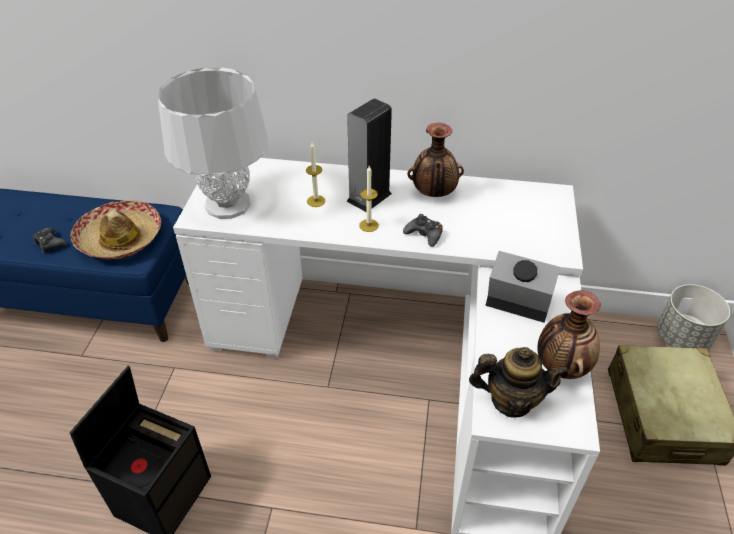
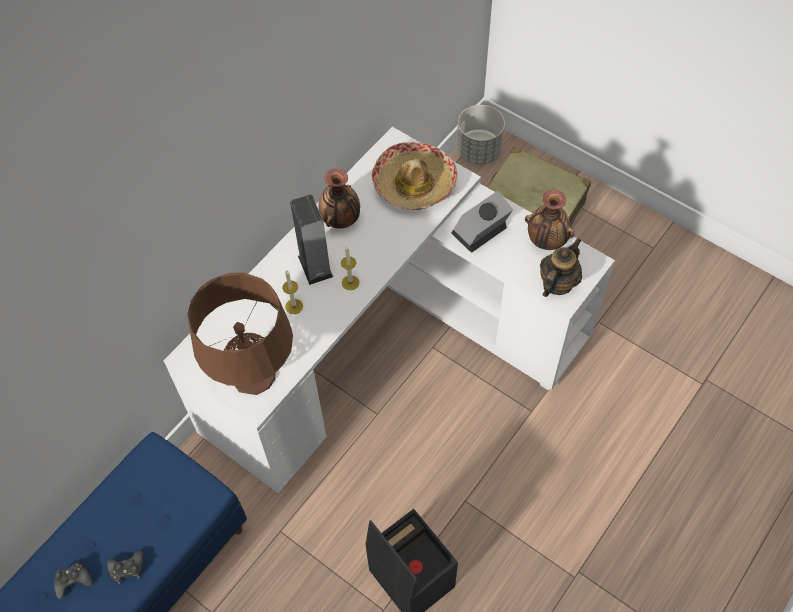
camera: 60 degrees left, 15 degrees up
hat [71,201,161,259] -> hat moved to [372,142,457,210]
grey table lamp [158,68,268,219] -> brown table lamp [188,273,293,395]
black game controller [403,214,443,247] -> black game controller moved to [54,563,93,599]

